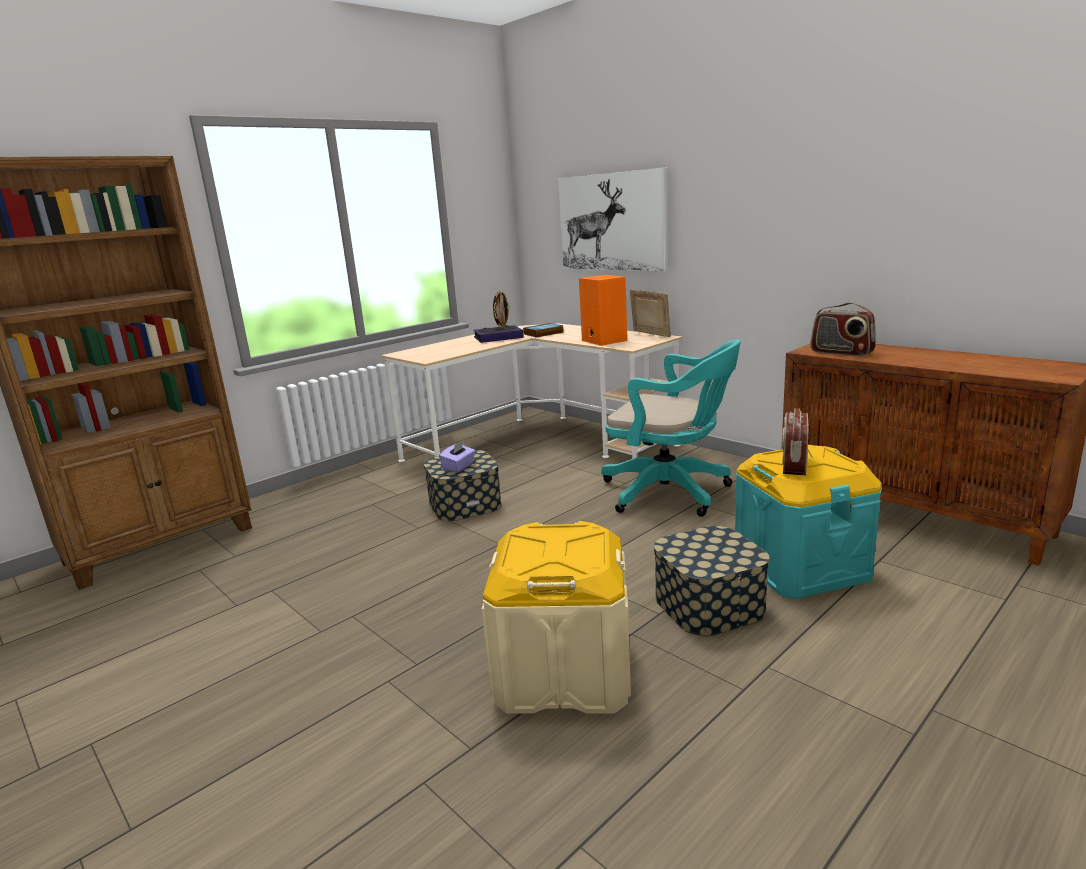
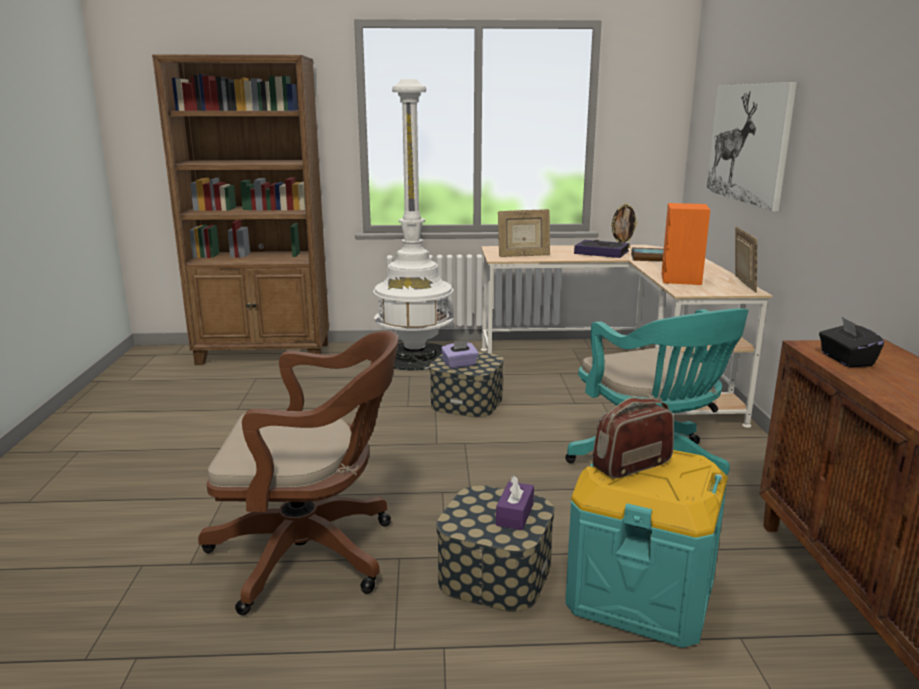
camera: 40 degrees right, 0 degrees up
beige storage box [481,521,631,713] -> brown office chair [198,331,398,615]
radio [811,303,876,356] -> black tissue box [819,317,884,367]
none -> white floor lamp [373,79,454,370]
none -> purple tissue box [496,475,534,530]
none -> picture frame [498,209,550,257]

